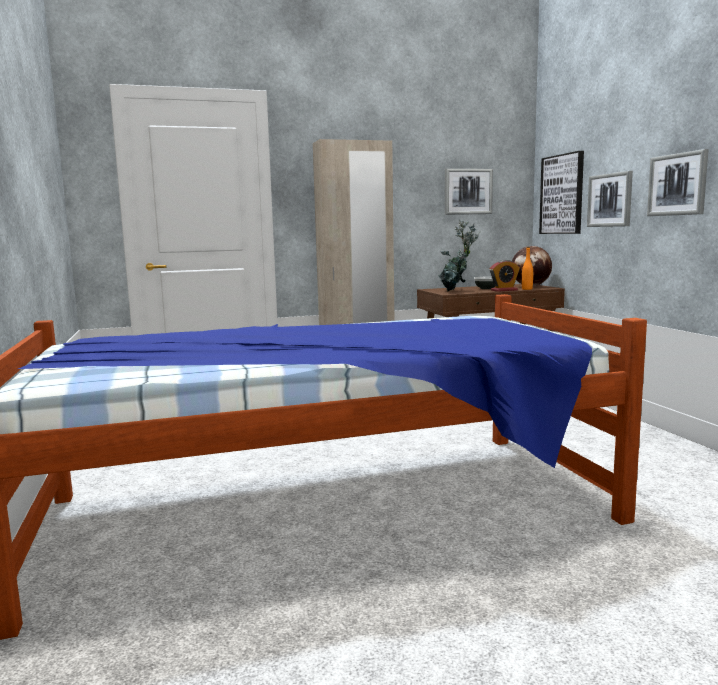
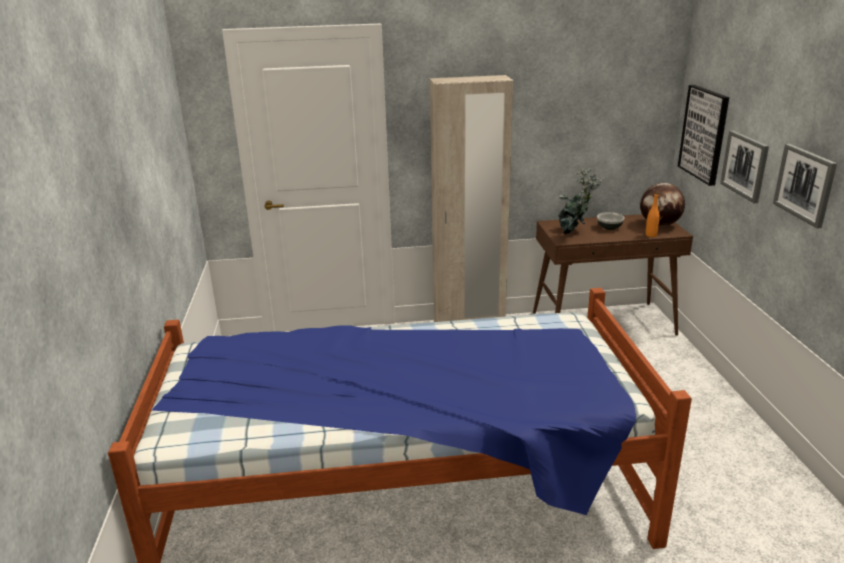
camera: 10 degrees right, 15 degrees up
picture [445,169,493,215] -> none
alarm clock [489,260,520,292] -> none

